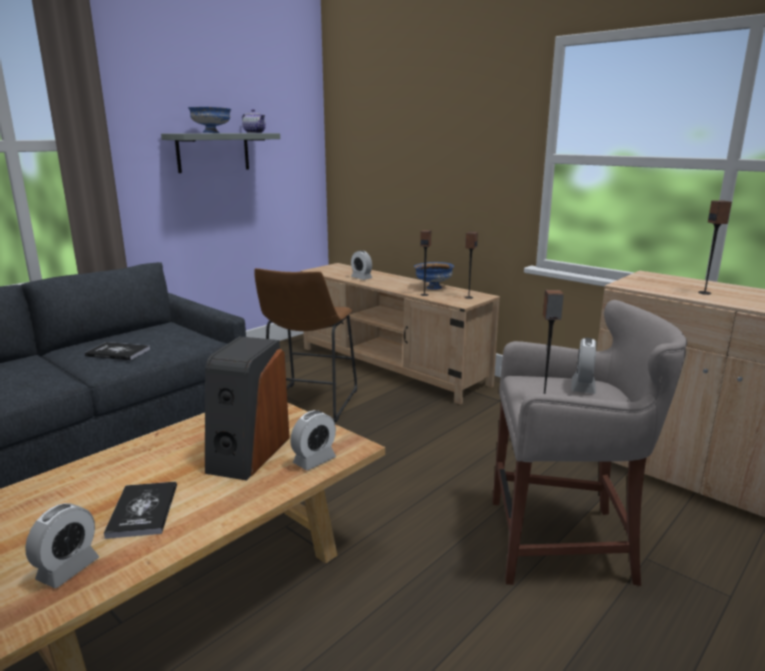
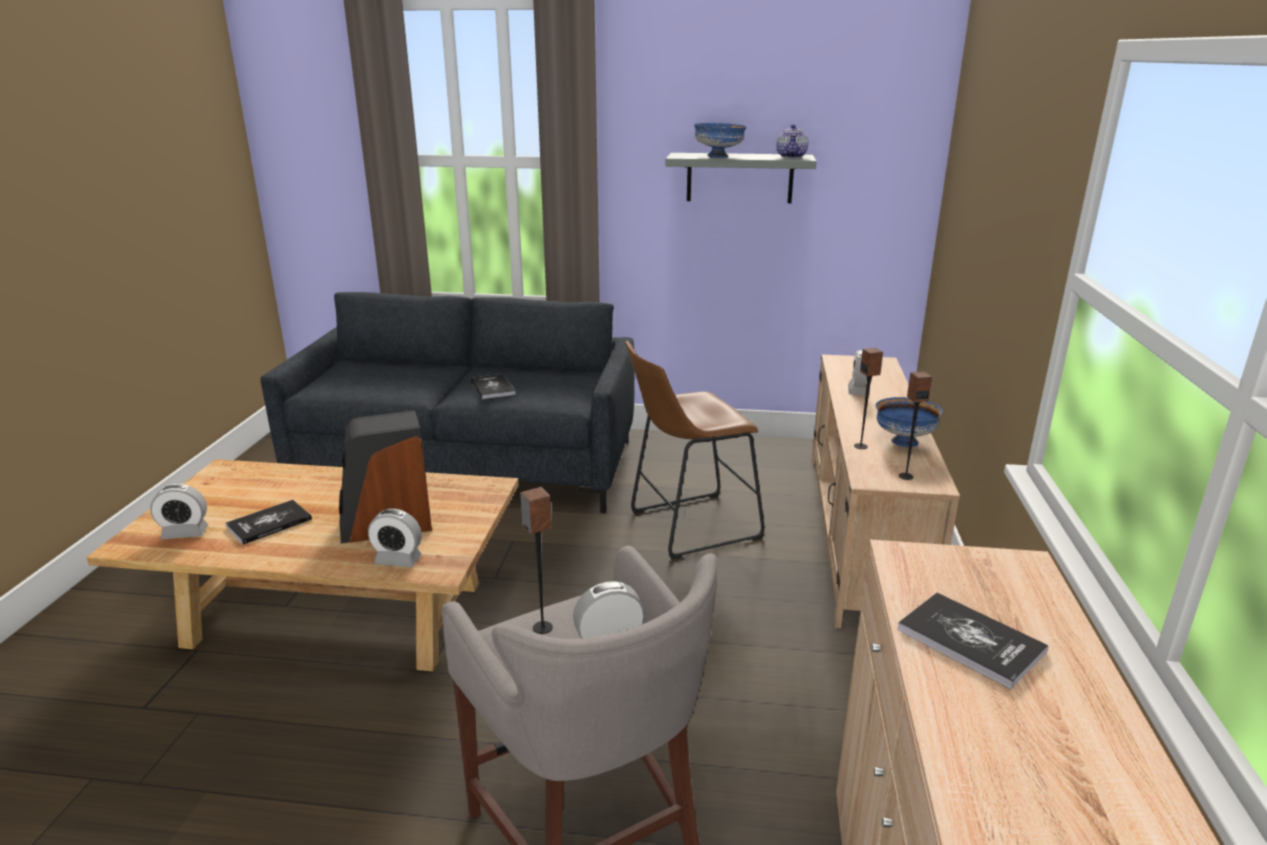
camera: 55 degrees right, 5 degrees up
speaker [698,200,732,295] -> book [897,593,1048,689]

